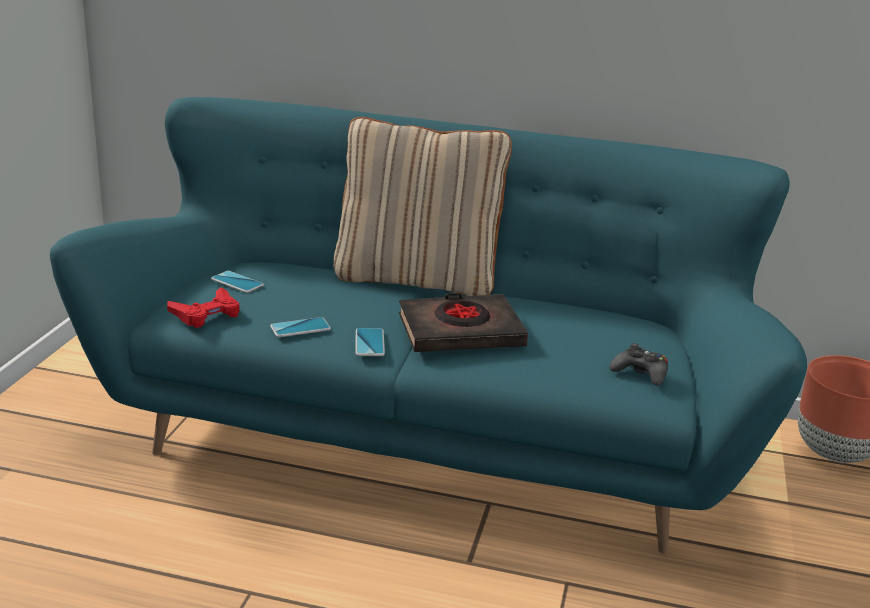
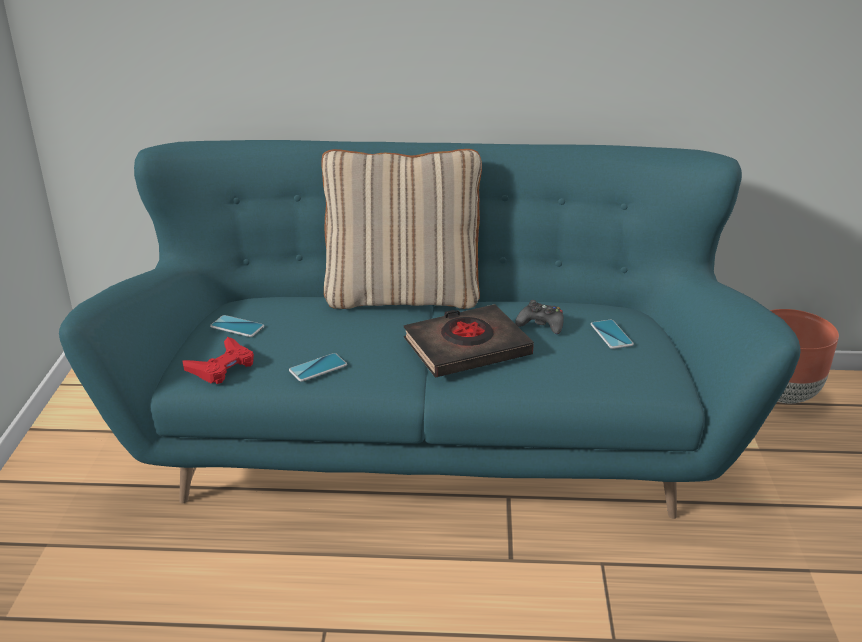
camera: 10 degrees left, 5 degrees up
phone [355,328,385,356] -> phone moved to [591,320,634,349]
black game controller [610,343,668,386] -> black game controller moved to [515,300,564,334]

